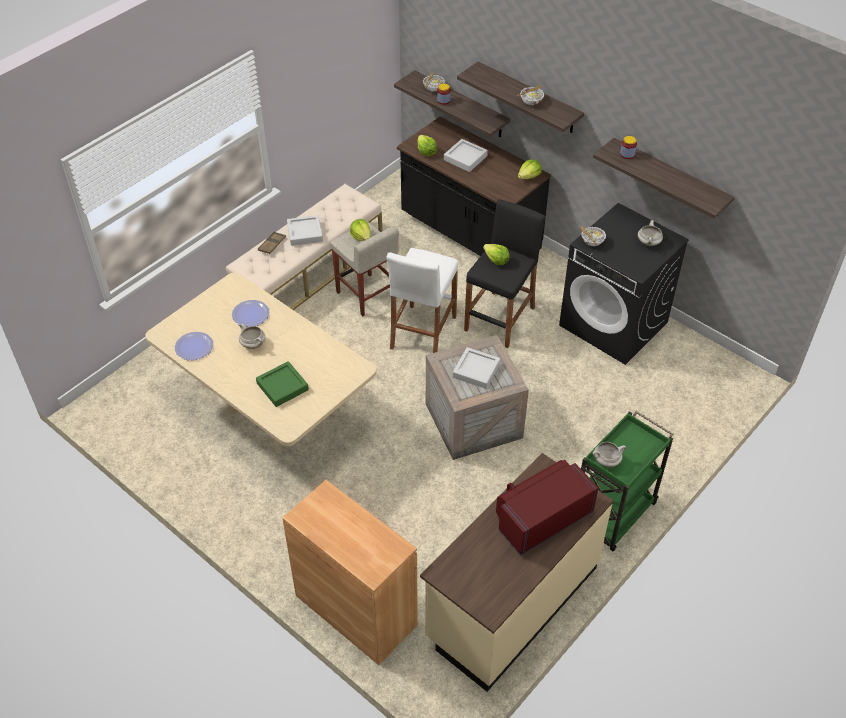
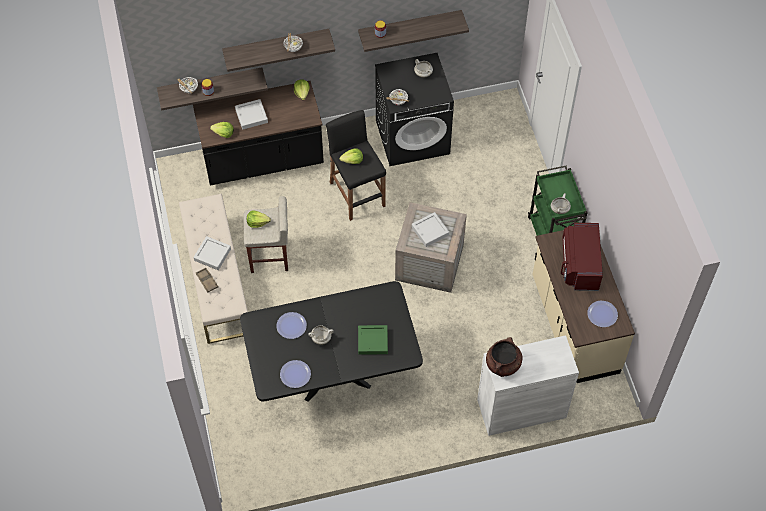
camera: 55 degrees left, 10 degrees up
beige dining table [145,273,376,454] -> black dining table [240,281,423,402]
brown cabinet [282,480,418,665] -> white cabinet [477,335,579,436]
white stool [386,248,458,353] -> none
none -> brown cooking pot [486,337,523,377]
none -> plate [587,301,618,327]

